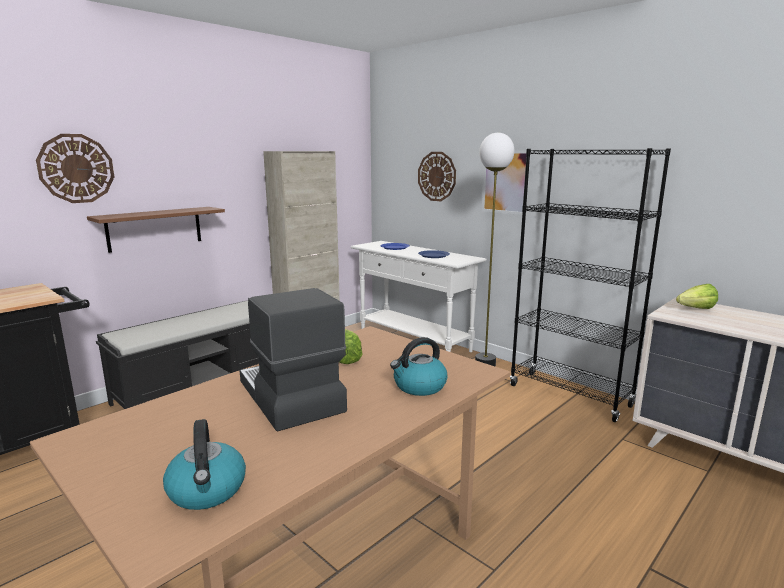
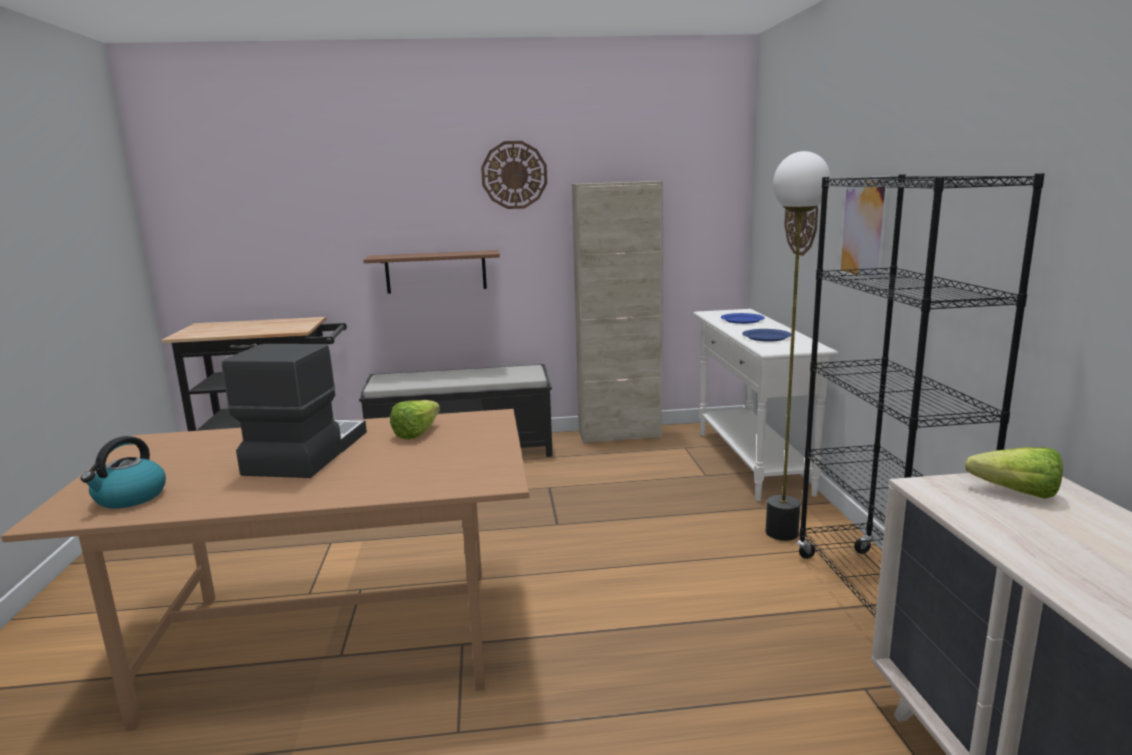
camera: 40 degrees right, 0 degrees up
wall clock [36,134,114,203] -> wall clock moved to [481,141,547,209]
kettle [390,337,447,396] -> none

